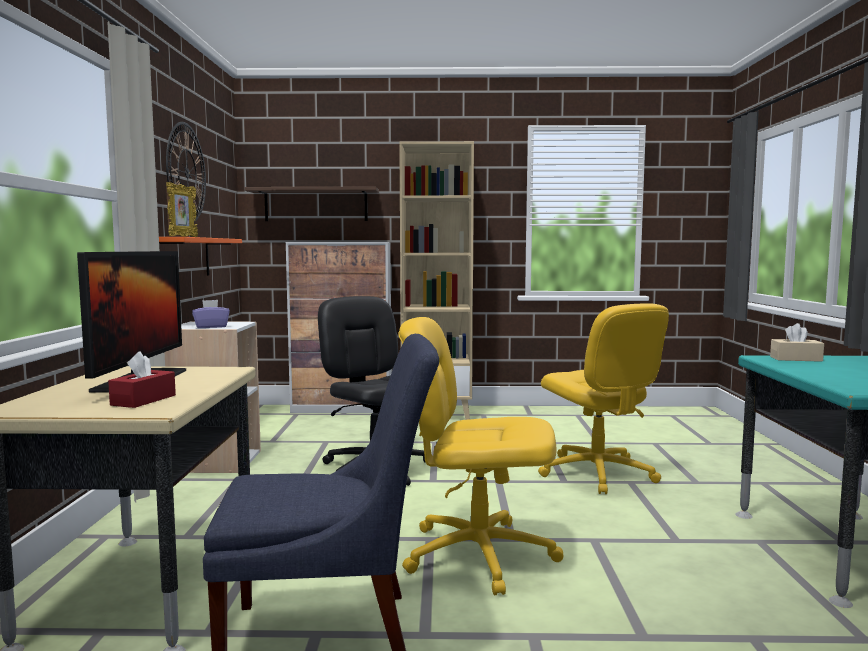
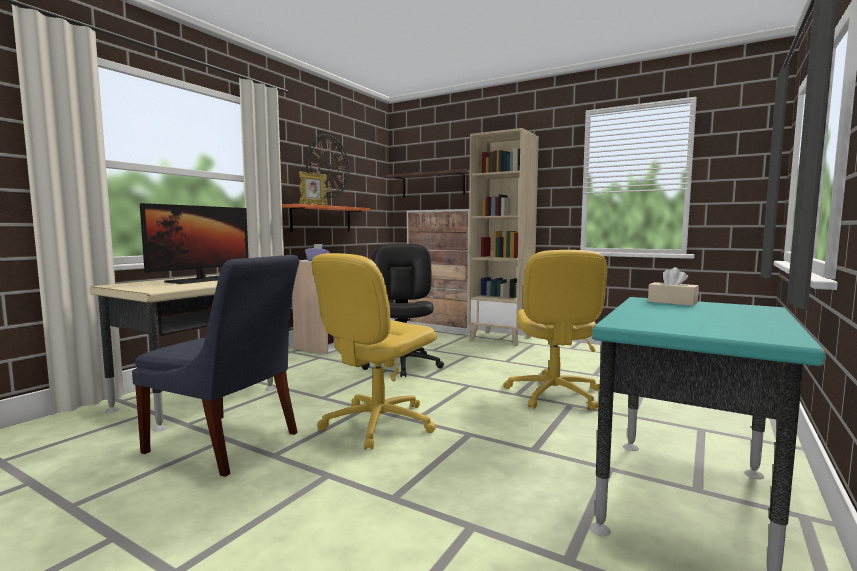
camera: 30 degrees right, 0 degrees up
red tissue box [108,351,176,408] -> none
yellow office chair [398,317,564,595] -> yellow office chair turned 90 degrees counterclockwise [312,253,437,450]

